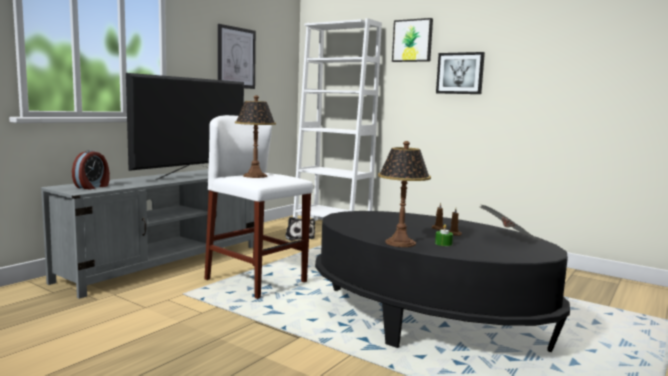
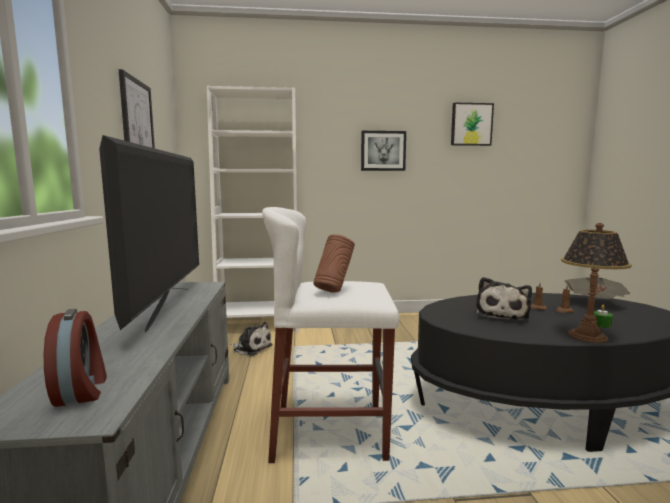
camera: 40 degrees left, 0 degrees up
table lamp [235,95,276,178] -> brown vase [314,234,355,293]
picture [392,18,433,62] -> picture moved to [451,103,494,146]
none -> plush toy [476,277,532,321]

